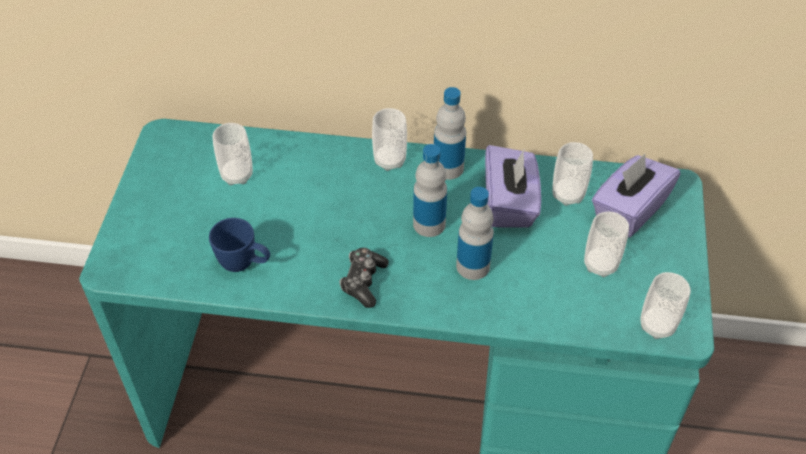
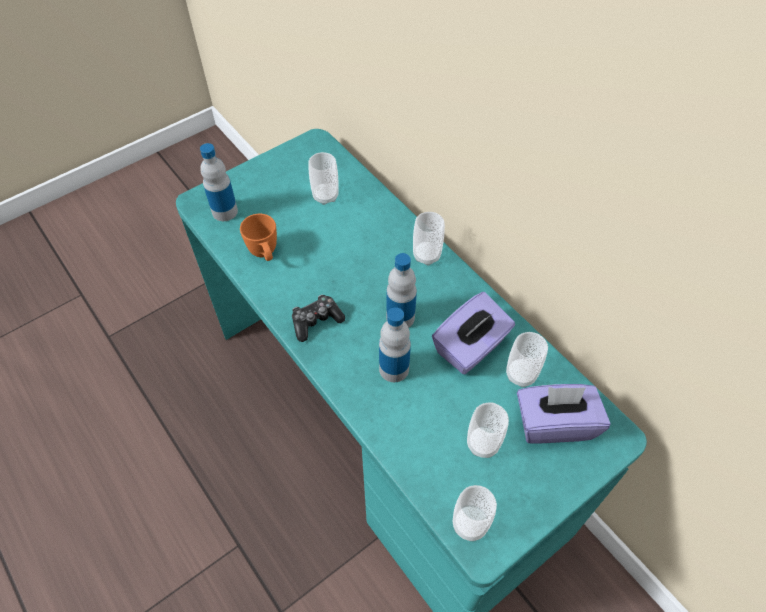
camera: 45 degrees right, 5 degrees up
blue mug [209,218,270,272] -> orange mug [240,214,277,261]
bottle [434,87,466,180] -> bottle moved to [200,143,238,221]

